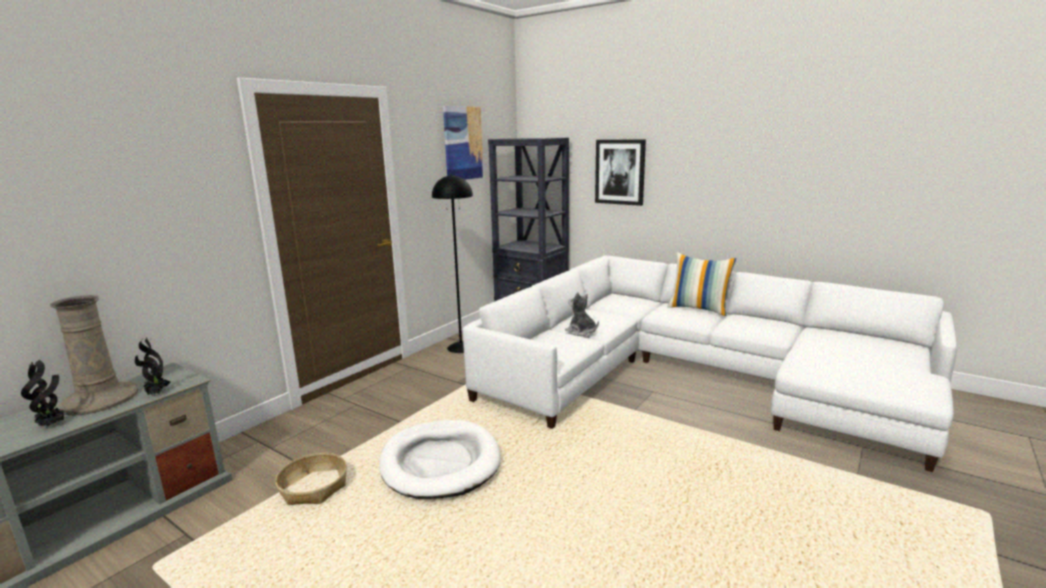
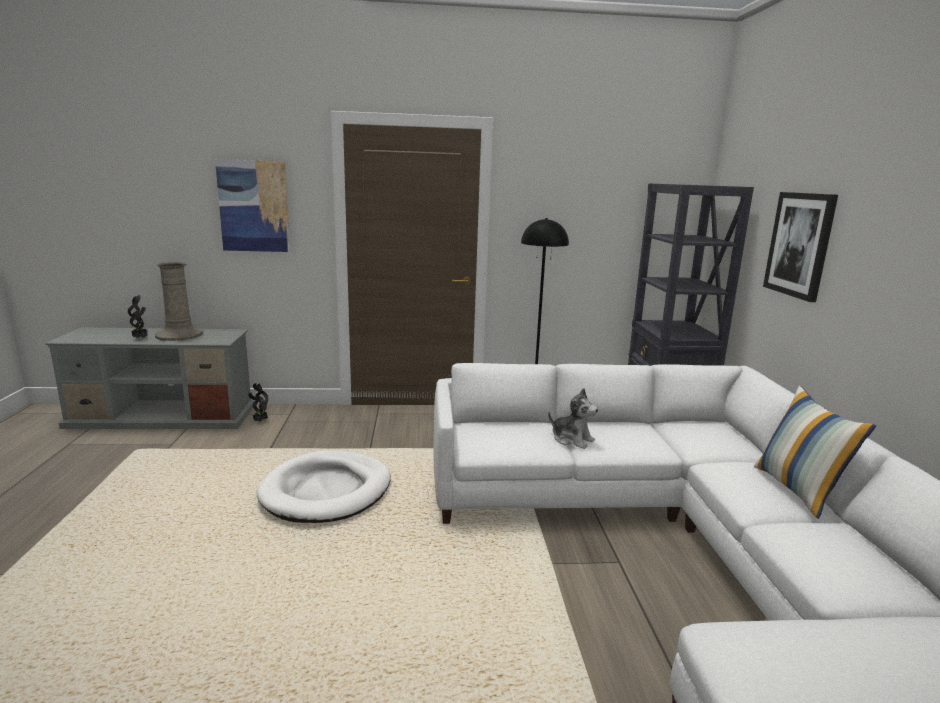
camera: 50 degrees right, 0 degrees up
potted plant [135,338,171,395] -> potted plant moved to [248,383,268,422]
basket [275,453,347,505] -> none
picture [443,106,484,180] -> picture moved to [215,159,290,252]
plush toy [565,292,599,336] -> plush toy turned 120 degrees clockwise [548,388,598,449]

